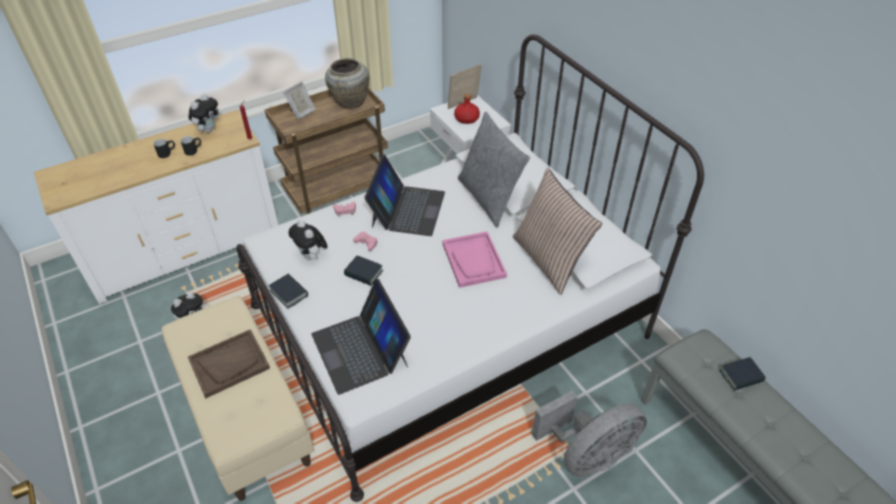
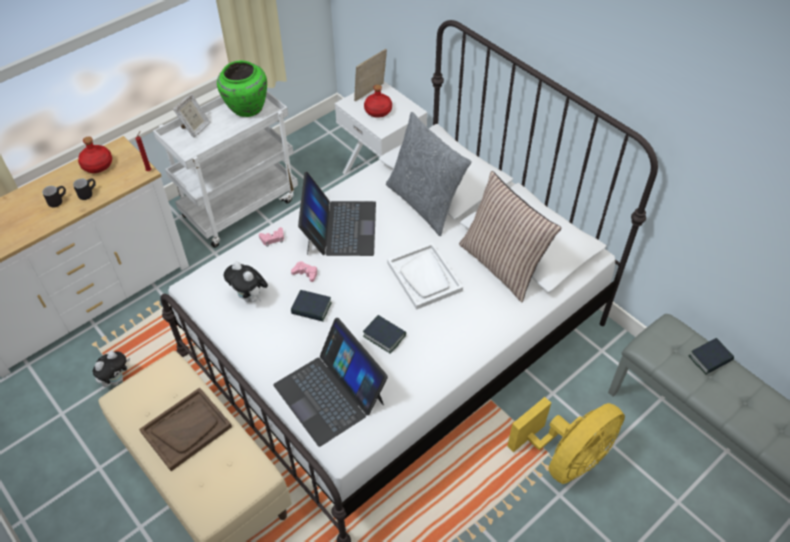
camera: 10 degrees left, 5 degrees up
plush toy [188,94,218,133] -> red bottle [78,137,112,173]
brown cart [264,87,388,215] -> white cart [153,91,298,248]
book [269,273,308,309] -> book moved to [363,315,406,354]
beige vase [325,58,369,109] -> green vase [217,60,267,117]
pink tray [442,231,507,288] -> white tray [387,243,463,310]
grey fan [532,390,647,478] -> yellow fan [507,397,625,484]

